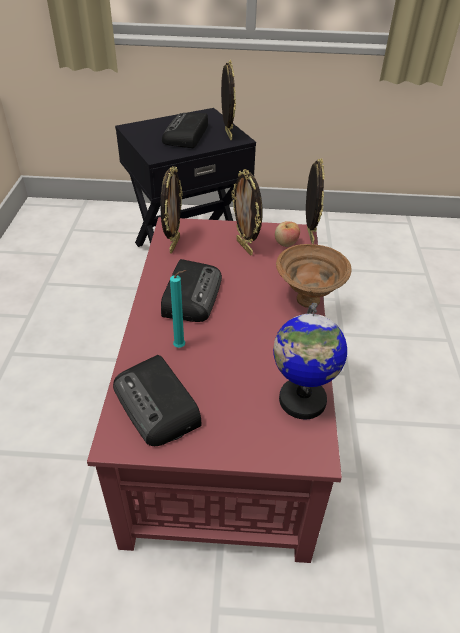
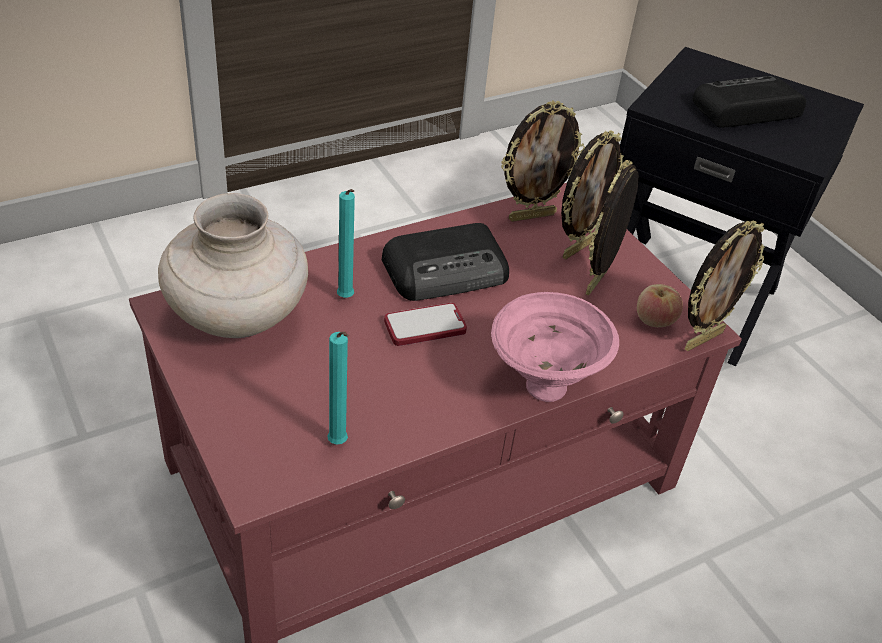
camera: 55 degrees right, 0 degrees up
radio [113,355,202,446] -> beige vase [158,193,308,338]
picture frame [221,60,236,140] -> picture frame moved to [561,130,624,259]
globe [273,303,347,419] -> turquoise candle [327,332,349,445]
brown bowl [276,244,351,308] -> pink bowl [491,292,619,402]
none -> phone [384,303,467,346]

